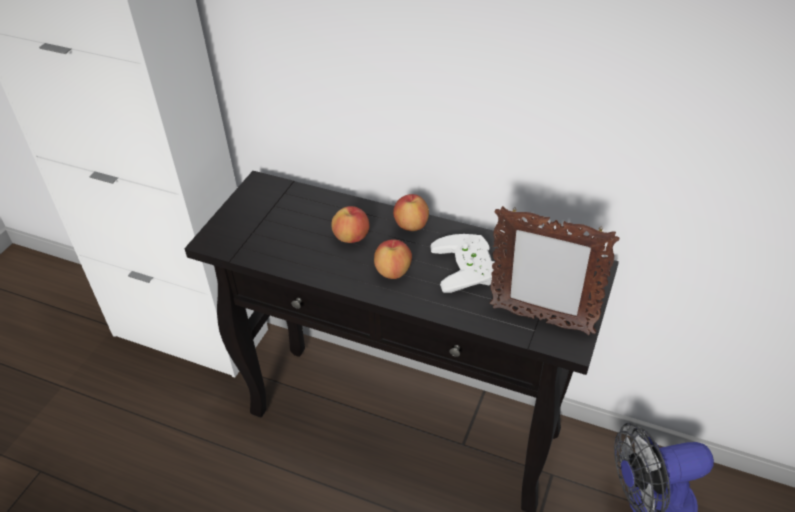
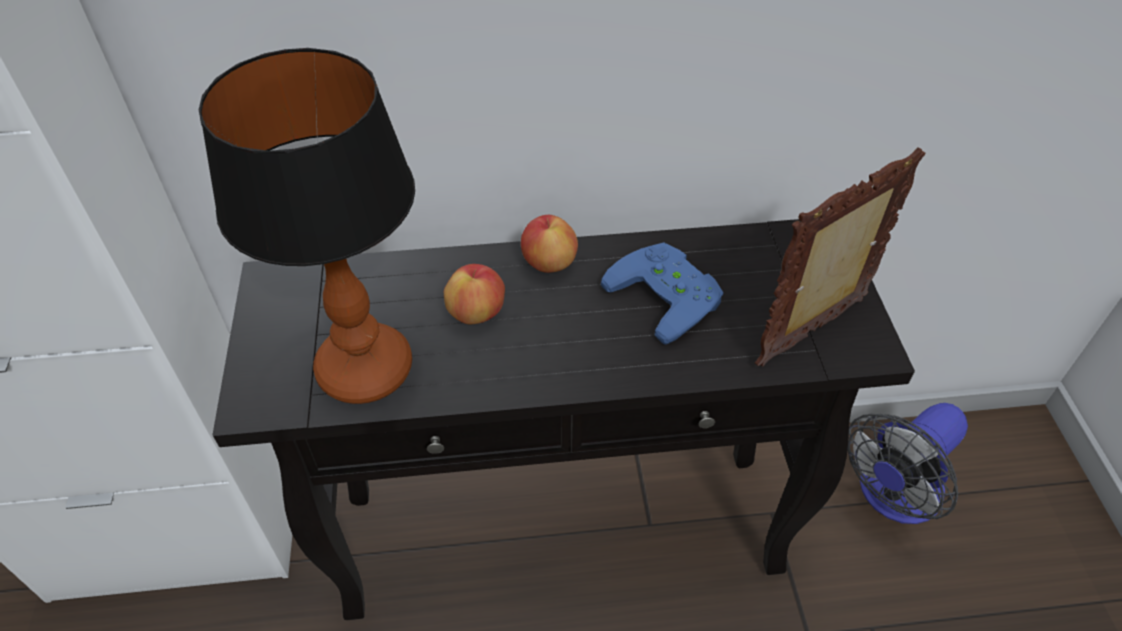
camera: 30 degrees left, 5 degrees up
apple [374,239,412,279] -> none
white game controller [430,234,495,293] -> blue game controller [601,242,723,345]
picture frame [490,206,620,335] -> picture frame turned 150 degrees clockwise [755,147,925,367]
none -> table lamp [199,48,415,404]

